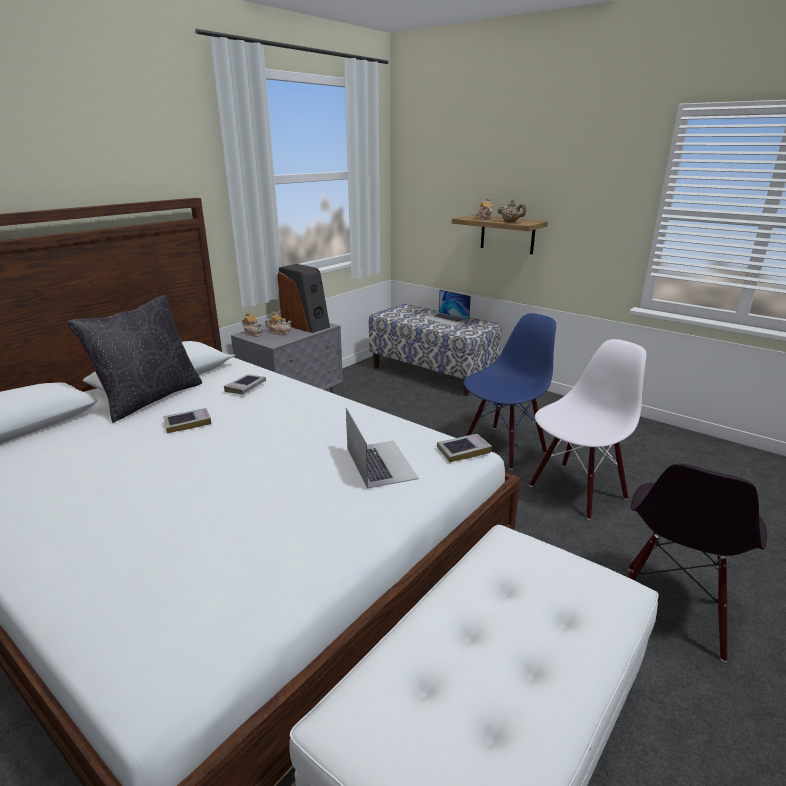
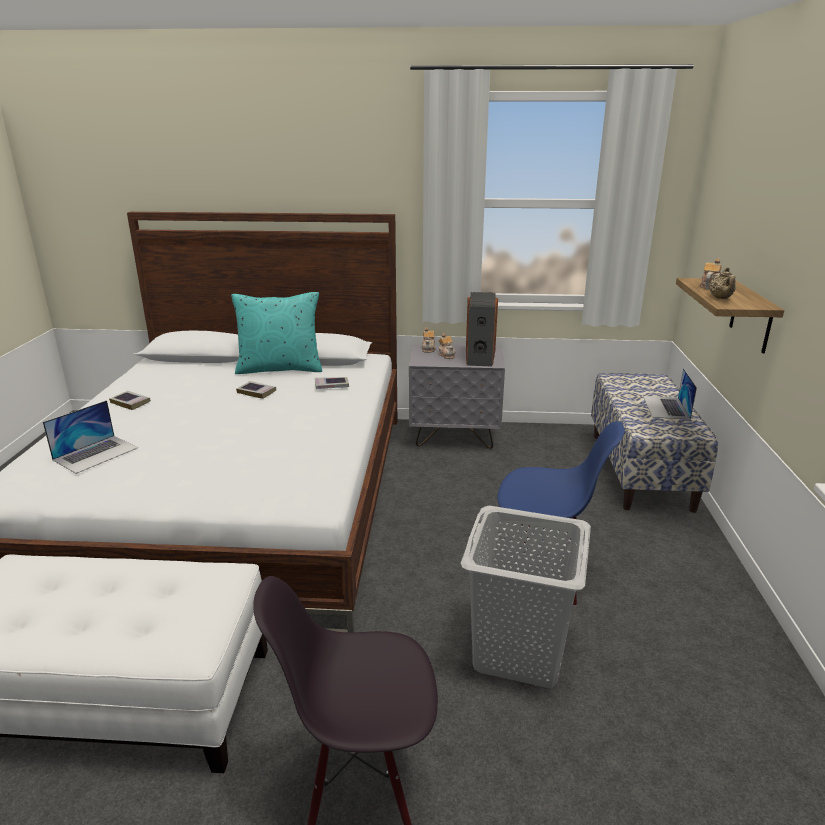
camera: 55 degrees right, 0 degrees up
black pillow [68,295,202,423] -> turquoise pillow [231,292,322,374]
laptop [346,408,419,489] -> laptop moved to [43,400,138,474]
book [437,434,492,462] -> book moved to [109,391,151,410]
white chair [529,339,646,520] -> grey laundry basket [461,506,591,688]

